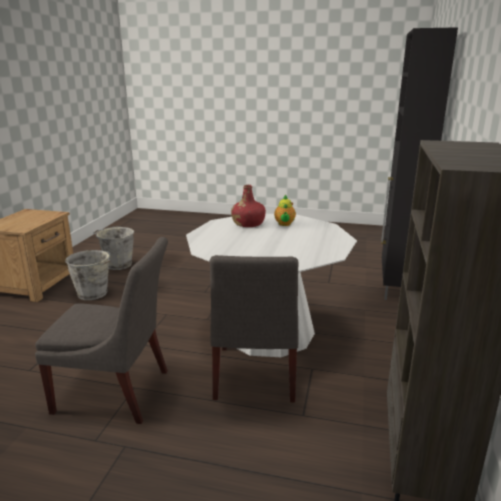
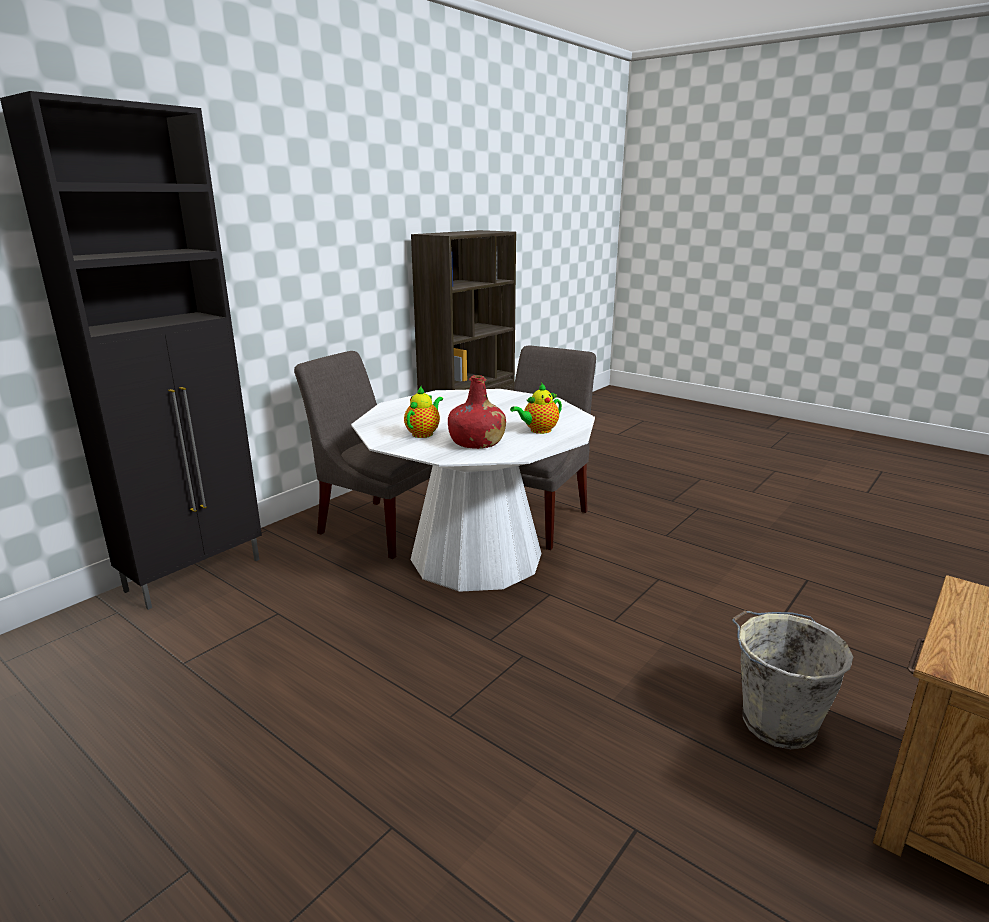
camera: 155 degrees left, 0 degrees up
grey chair [35,237,168,424] -> grey chair moved to [294,351,433,559]
grey bucket [93,226,134,270] -> none
none -> teapot [510,383,562,434]

